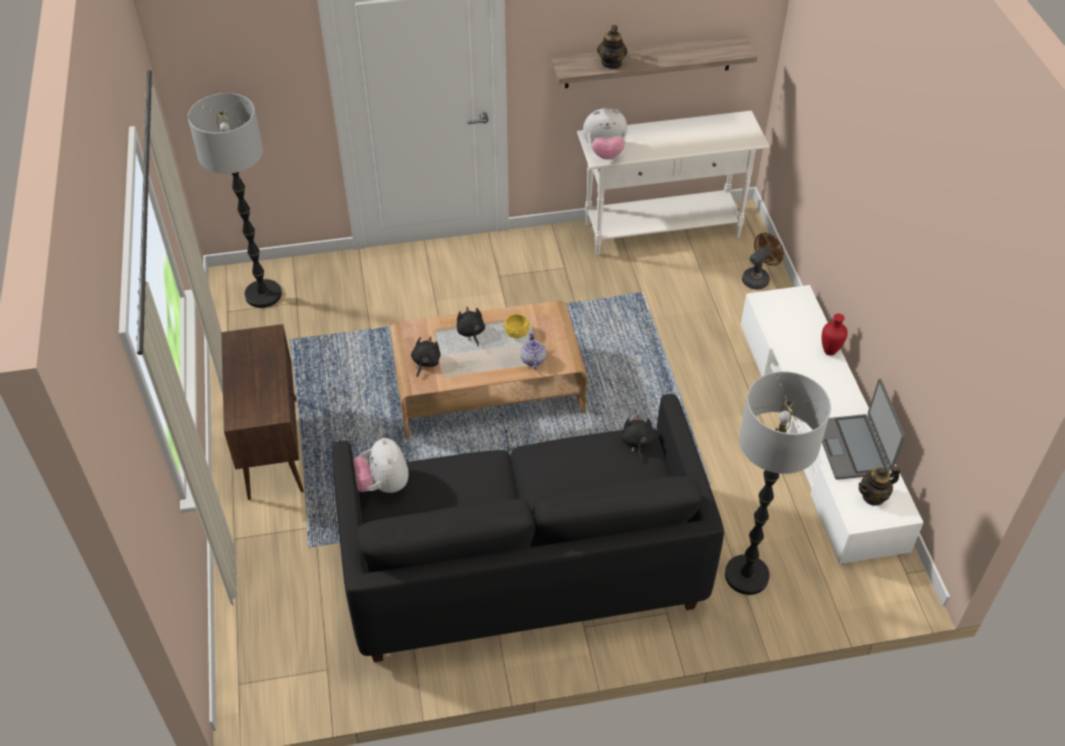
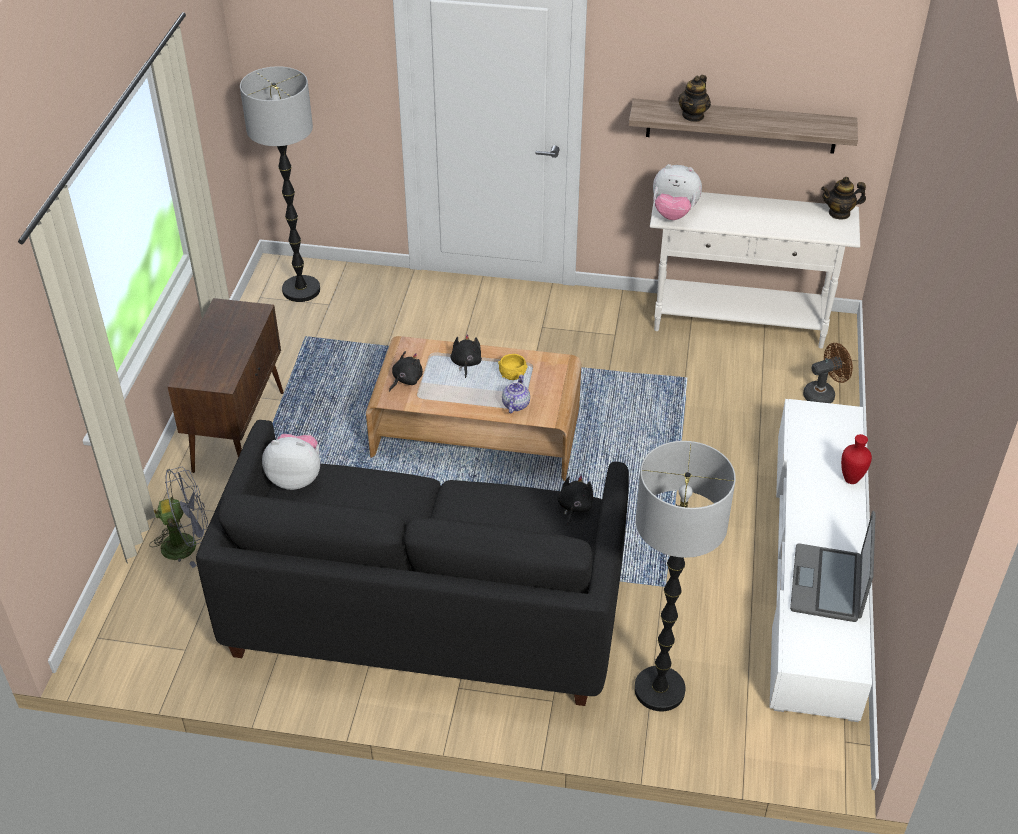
camera: 20 degrees right, 5 degrees down
plush toy [353,438,409,493] -> plush toy turned 90 degrees clockwise [262,434,320,490]
teapot [858,466,900,506] -> teapot moved to [821,177,866,220]
none -> grey fan [149,467,208,568]

